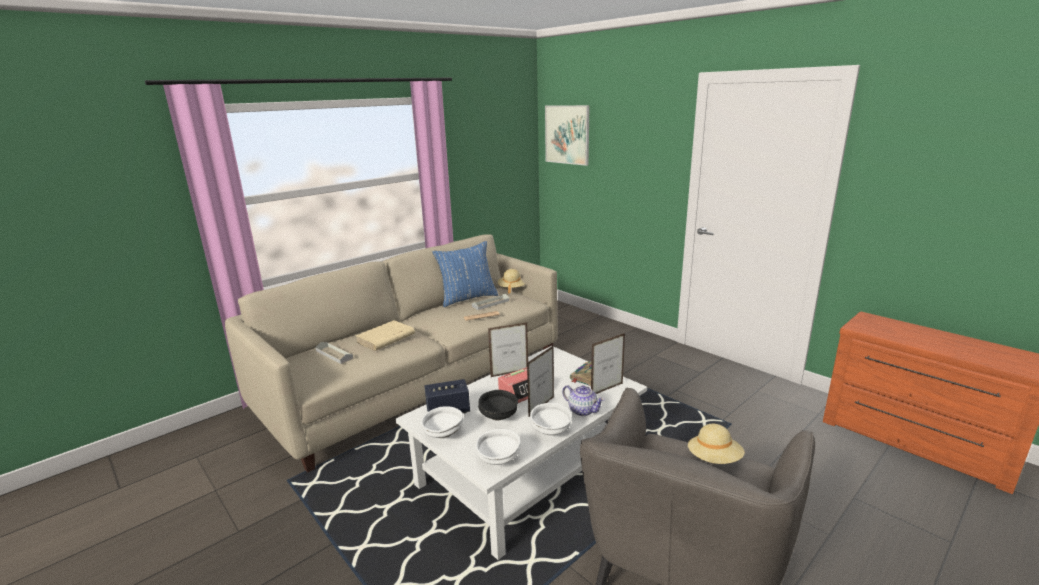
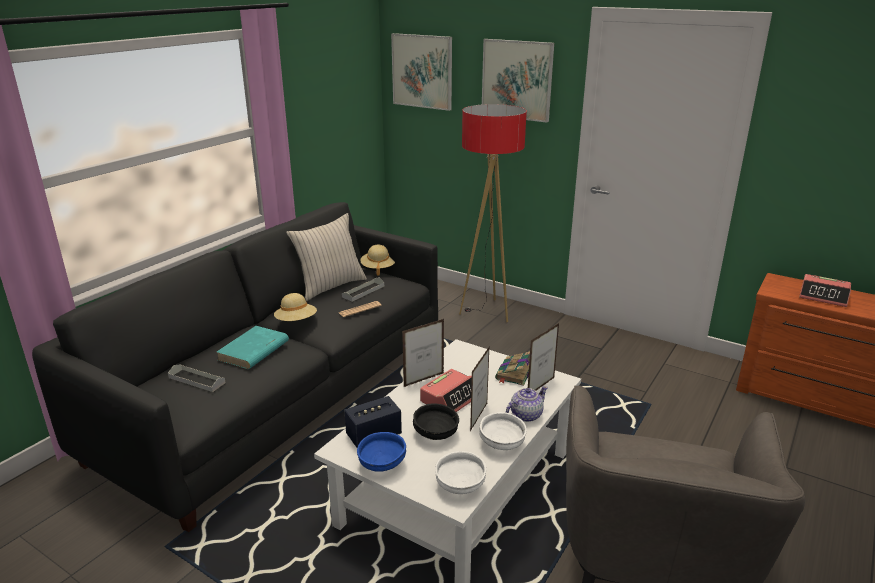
camera: 15 degrees left, 5 degrees up
beige sofa [225,234,558,473] -> black sofa [32,202,438,532]
beige book [356,320,415,351] -> turquoise book [217,326,289,369]
white bowl [421,406,463,438] -> blue bowl [357,432,406,472]
blue pillow [432,241,498,307] -> beige pillow [286,213,367,301]
teapot [562,385,605,416] -> teapot turned 60 degrees counterclockwise [506,386,548,422]
beige hat [688,424,745,464] -> beige hat moved to [274,293,317,321]
none -> floor lamp [459,104,527,322]
none -> picture [482,39,554,123]
none -> alarm clock [799,274,851,307]

